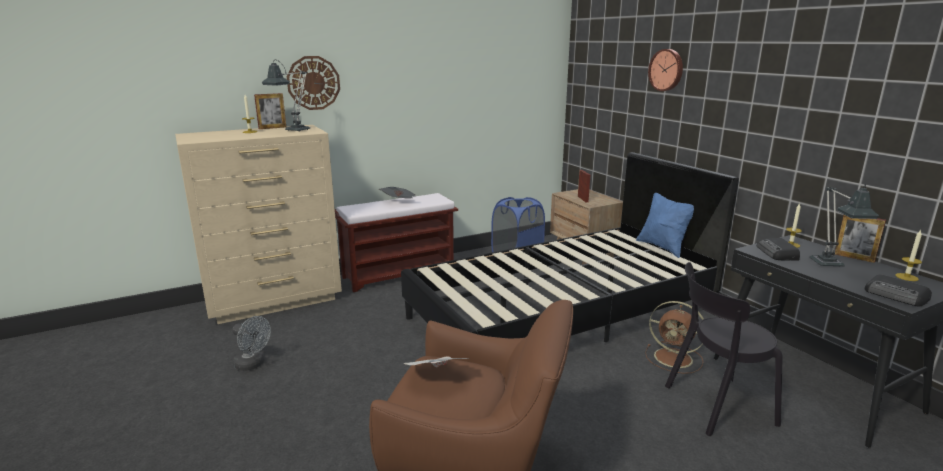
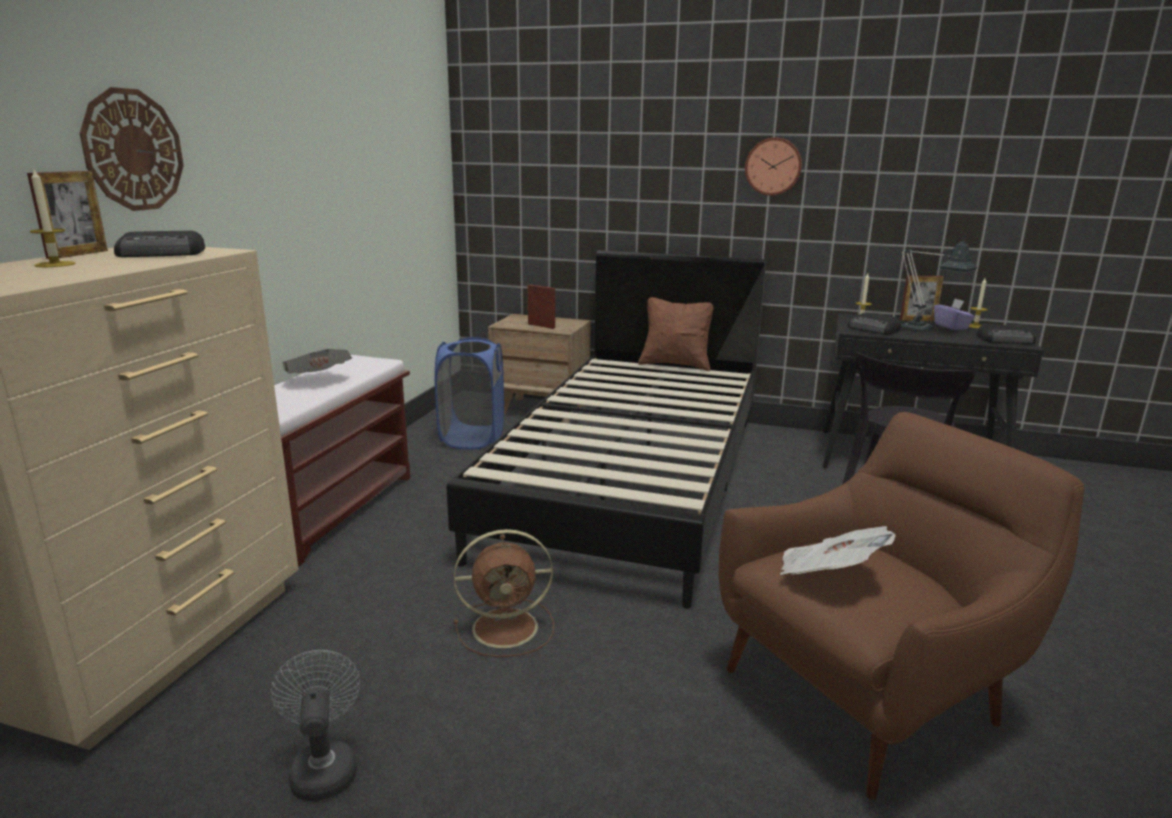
camera: 45 degrees left, 0 degrees up
grey fan [232,316,271,371] -> grey fan turned 90 degrees counterclockwise [271,650,360,801]
table lamp [262,60,310,132] -> radio [114,231,205,257]
blue pillow [636,193,694,258] -> brown pillow [638,297,713,371]
brown fan [645,301,704,374] -> brown fan moved to [454,529,554,657]
wall clock [648,49,683,91] -> wall clock moved to [745,138,802,196]
none -> purple tissue box [934,298,974,330]

